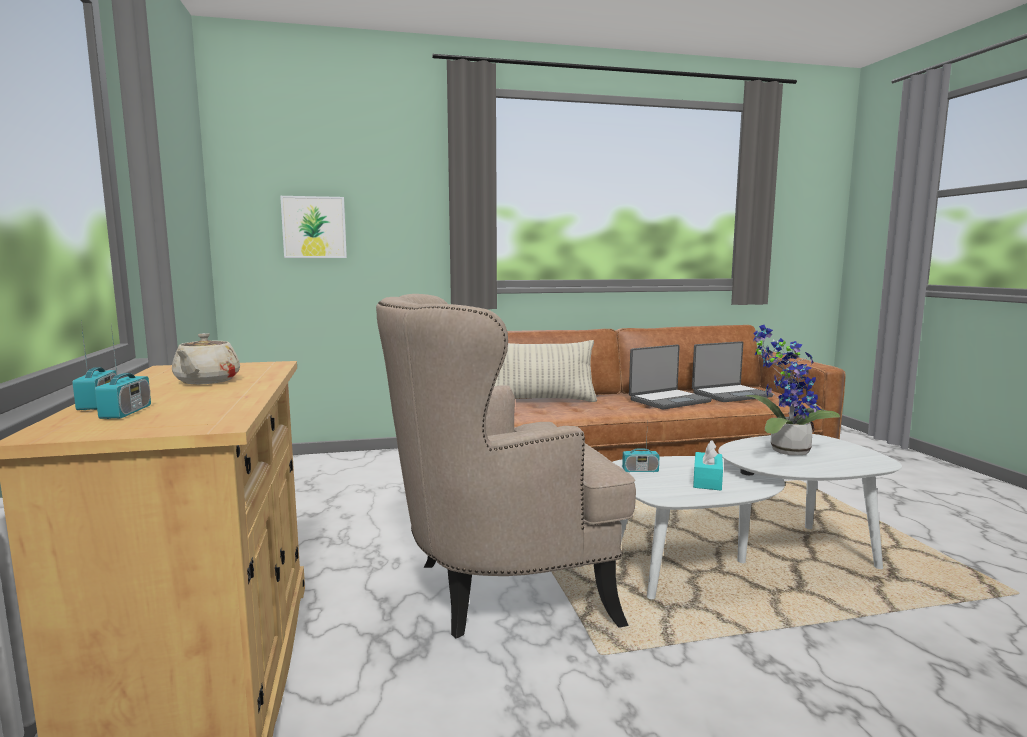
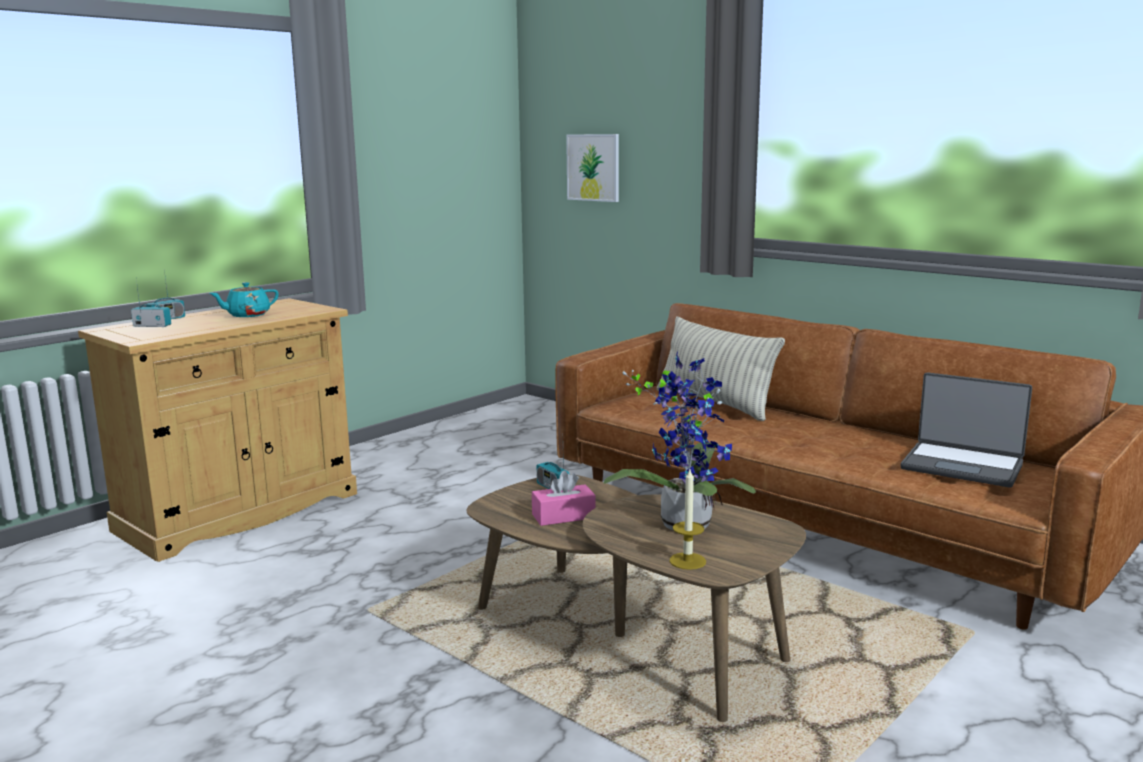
camera: 55 degrees right, 5 degrees up
radio [95,326,151,419] -> radio turned 135 degrees counterclockwise [131,280,171,327]
beige teapot [172,333,240,384] -> turquoise teapot [209,282,279,317]
beige armchair [376,294,636,638] -> none
white coffee table [613,434,902,599] -> brown coffee table [466,474,806,722]
laptop [629,345,712,409] -> none
turquoise tissue box [693,440,723,491] -> pink tissue box [532,471,596,526]
none -> candle [669,469,706,570]

